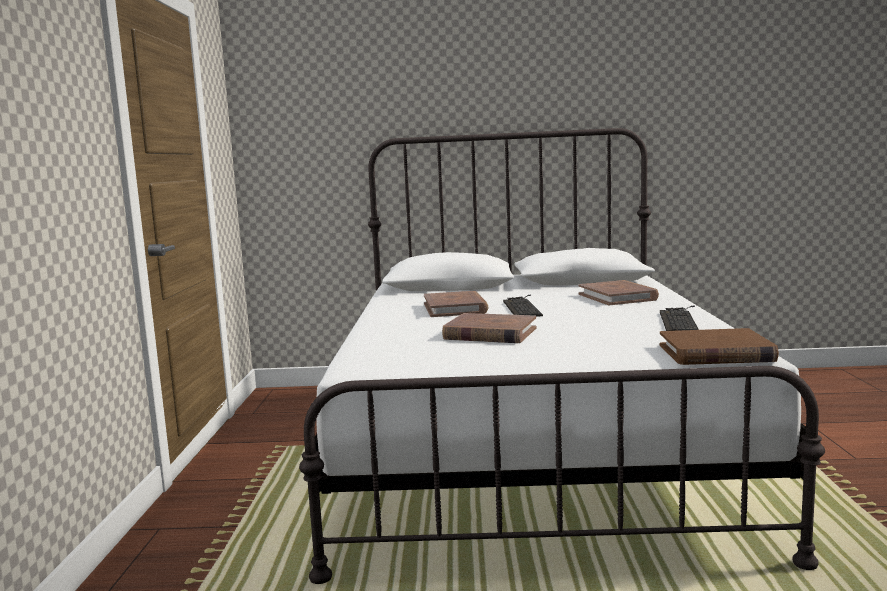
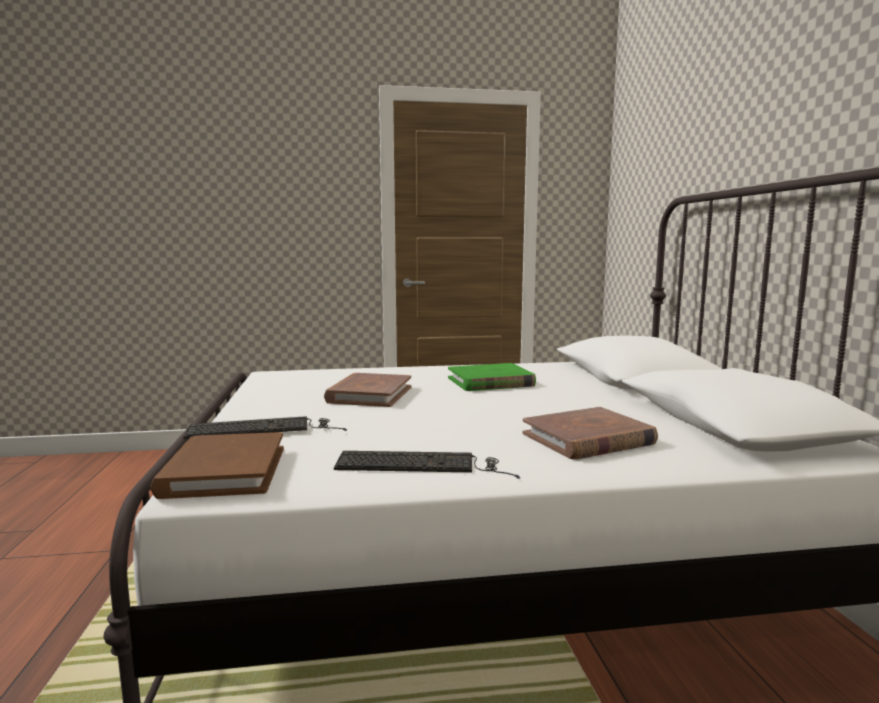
camera: 80 degrees right, 0 degrees up
brown book [424,291,488,317] -> green book [448,363,536,391]
keyboard [503,295,543,317] -> keyboard moved to [183,416,347,439]

